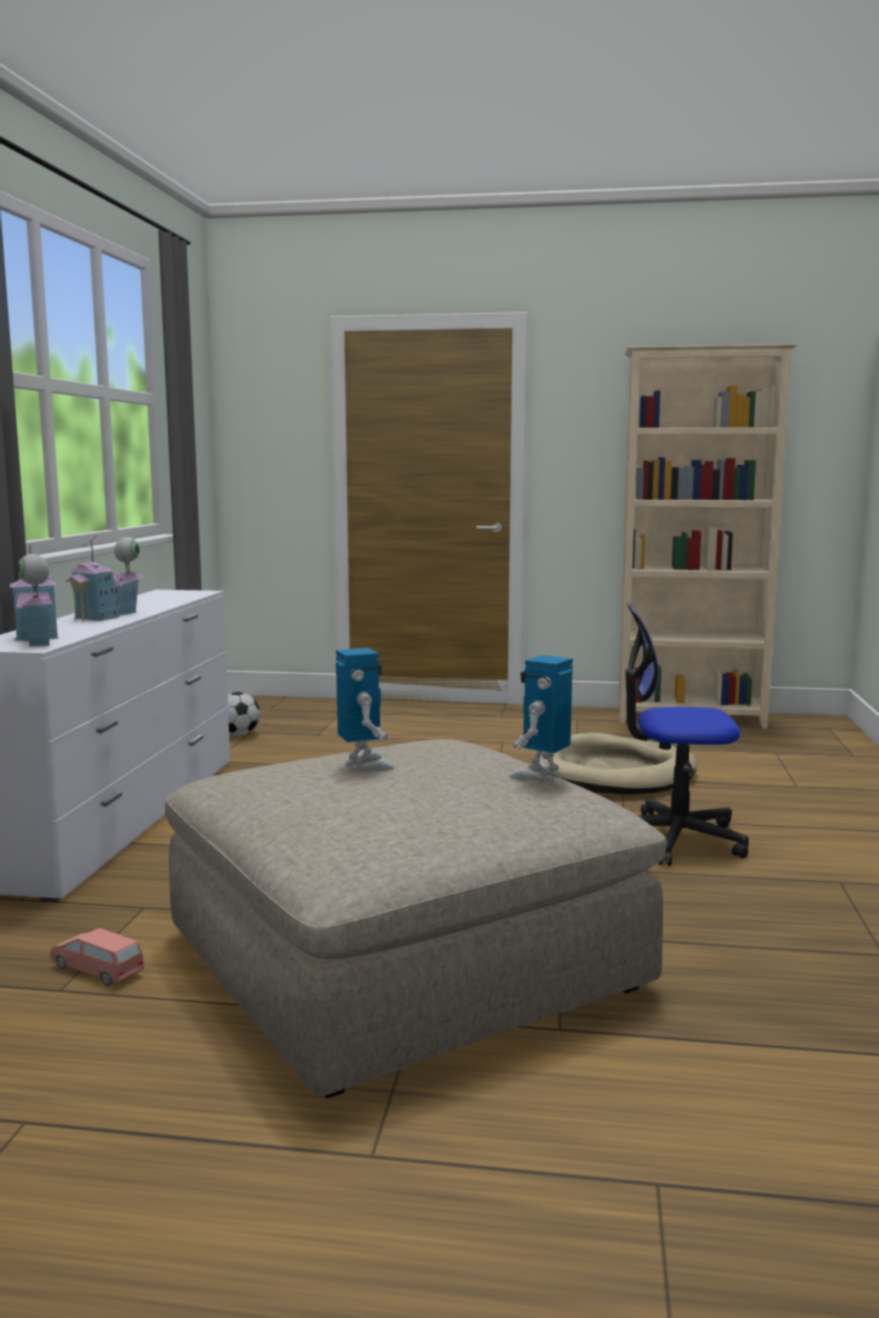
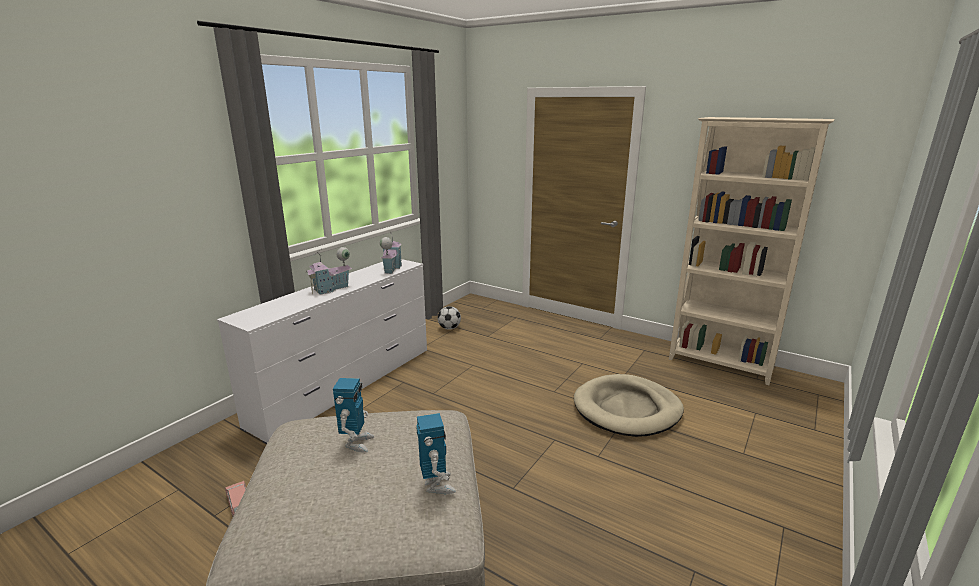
camera: 25 degrees right, 10 degrees up
toy house [10,545,59,646] -> toy house moved to [380,230,402,274]
toy robot [509,655,573,782] -> toy robot turned 105 degrees clockwise [416,413,456,494]
office chair [625,603,749,866] -> none

